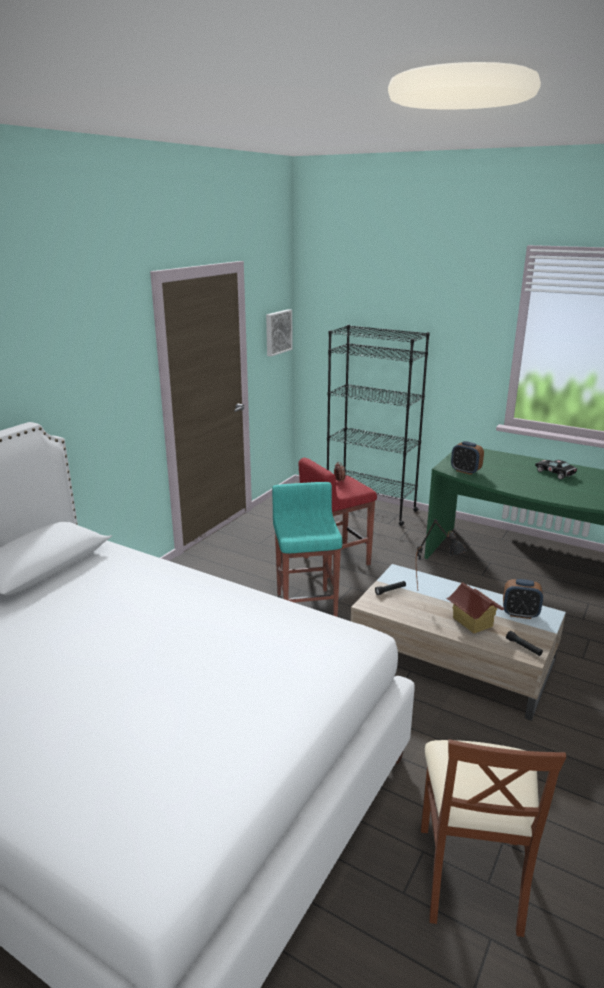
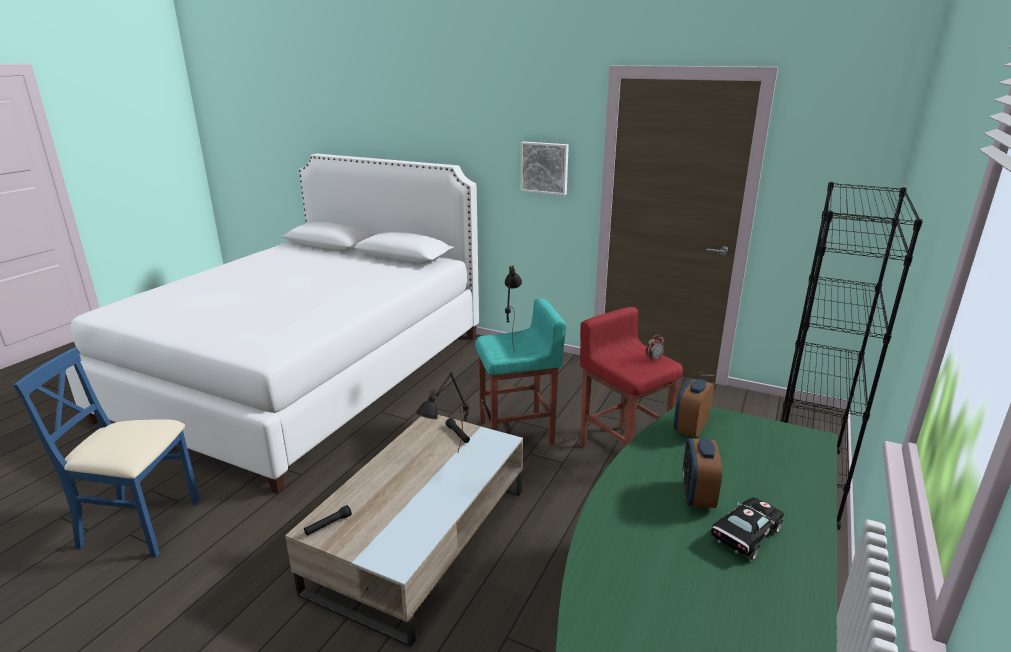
camera: 85 degrees right, 0 degrees up
picture [266,309,293,357] -> picture moved to [520,141,569,195]
brown chair [421,739,566,937] -> blue chair [13,347,200,557]
toy house [446,582,505,634] -> none
alarm clock [503,579,543,619] -> alarm clock moved to [682,438,722,508]
none -> black table lamp [505,266,522,352]

